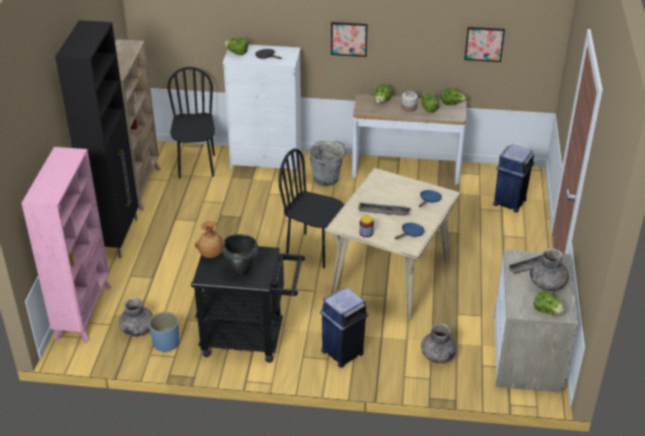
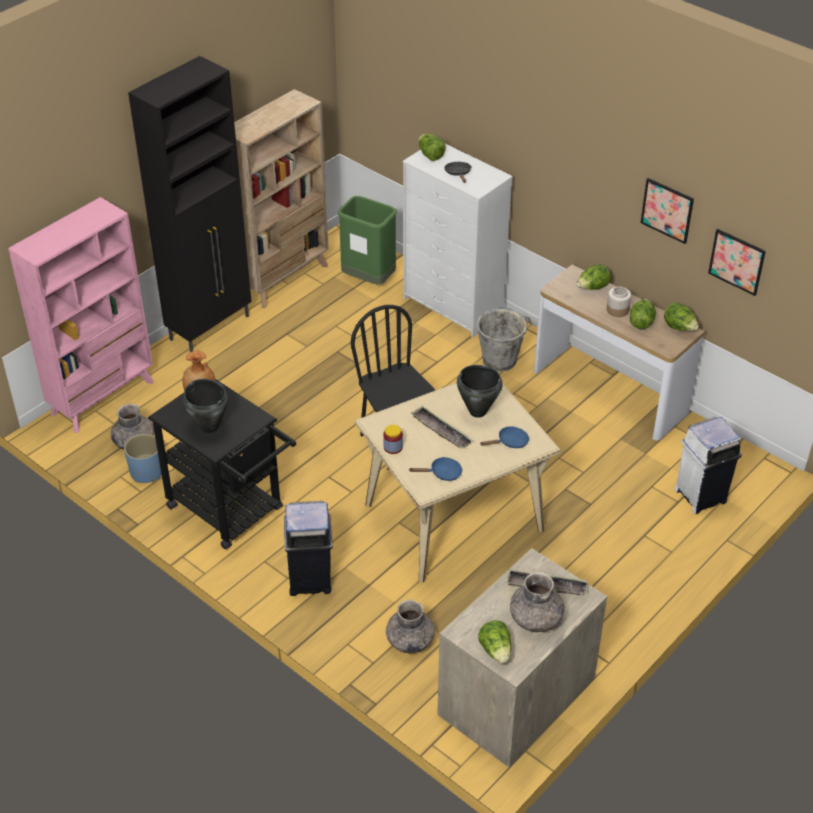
camera: 35 degrees right, 5 degrees up
black chair [167,67,215,179] -> green trash can [338,196,397,285]
picture [331,22,368,57] -> picture moved to [640,178,694,244]
blue trash can [493,144,534,213] -> white trash can [674,417,742,514]
none -> black cooking pot [457,365,503,418]

